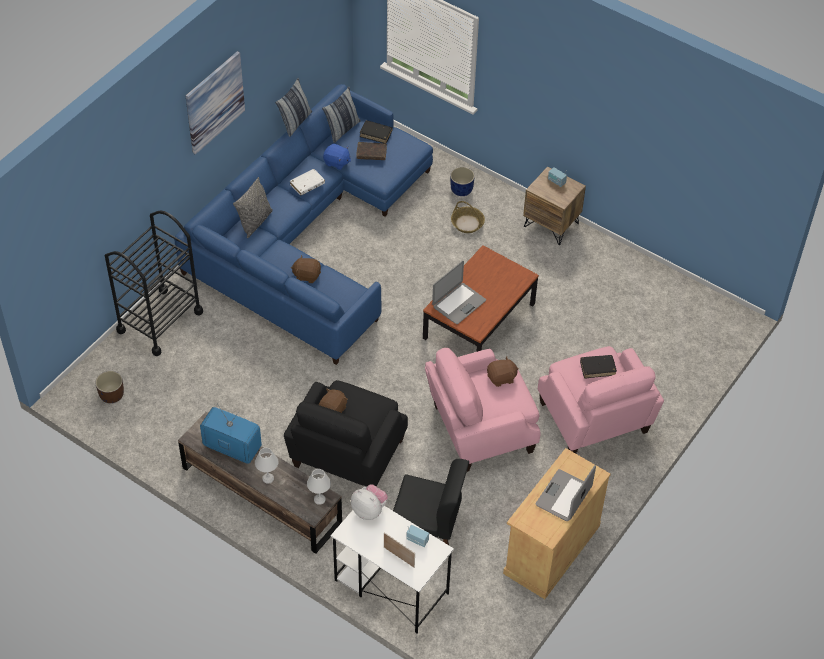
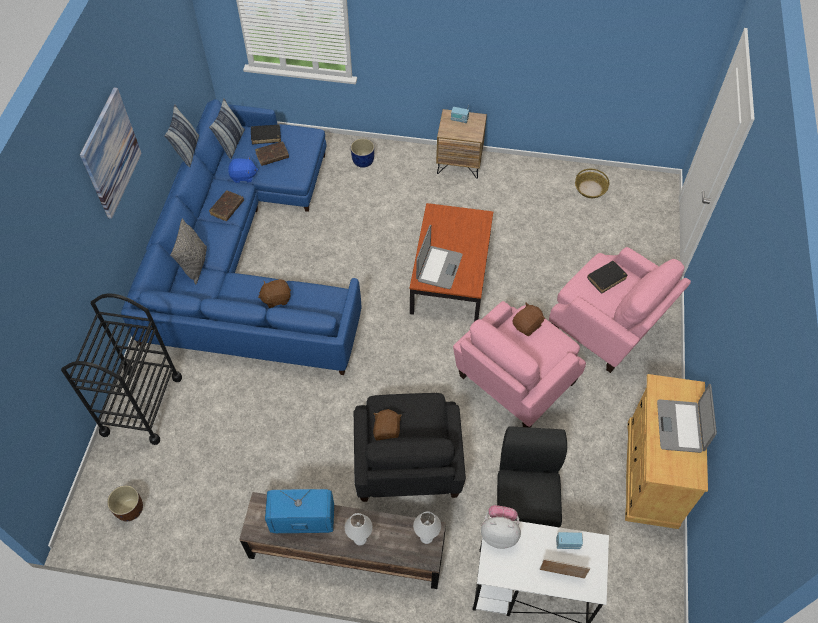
camera: 25 degrees left, 5 degrees up
white book [290,169,325,195] -> brown book [209,190,244,221]
black chair [393,459,469,545] -> black chair turned 75 degrees counterclockwise [497,426,567,527]
basket [451,201,485,233] -> basket moved to [575,169,610,198]

